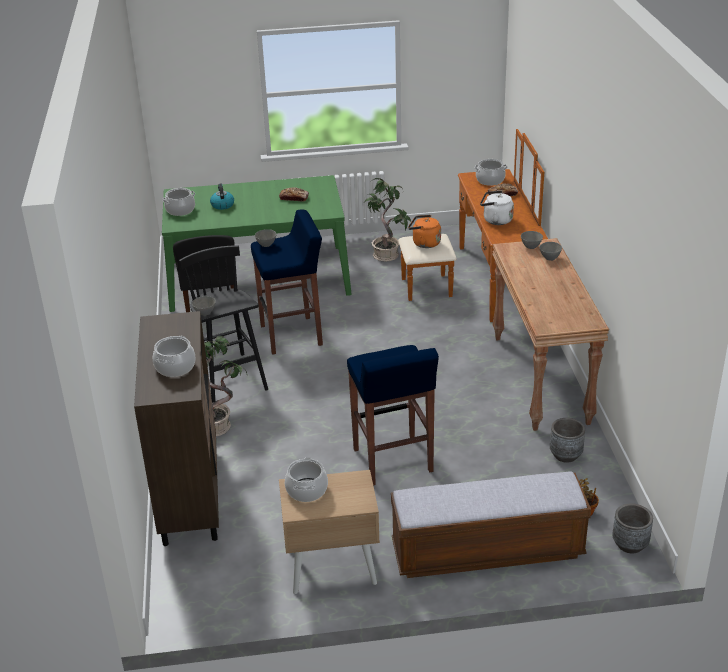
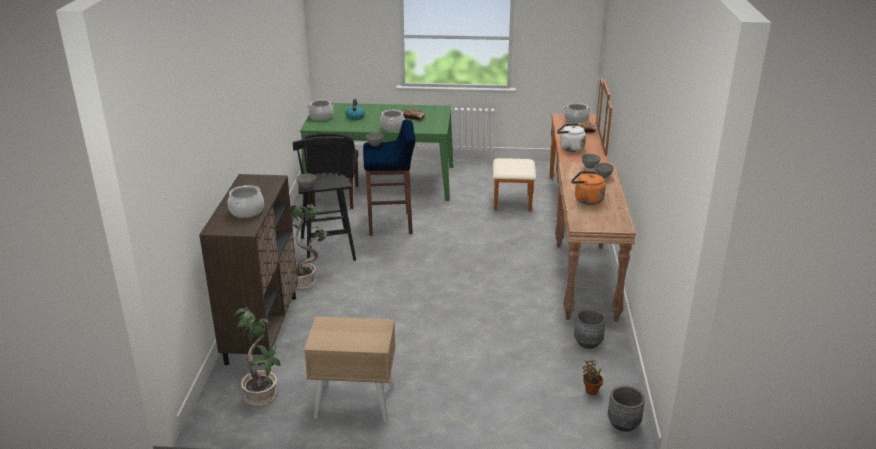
camera: 10 degrees right, 5 degrees down
cooking pot [285,457,328,502] -> cooking pot moved to [380,110,405,131]
blue stool [347,345,439,486] -> none
potted plant [363,178,411,262] -> potted plant moved to [233,305,281,406]
bench [391,471,591,578] -> none
orange kettle [408,215,441,248] -> orange kettle moved to [571,171,606,205]

